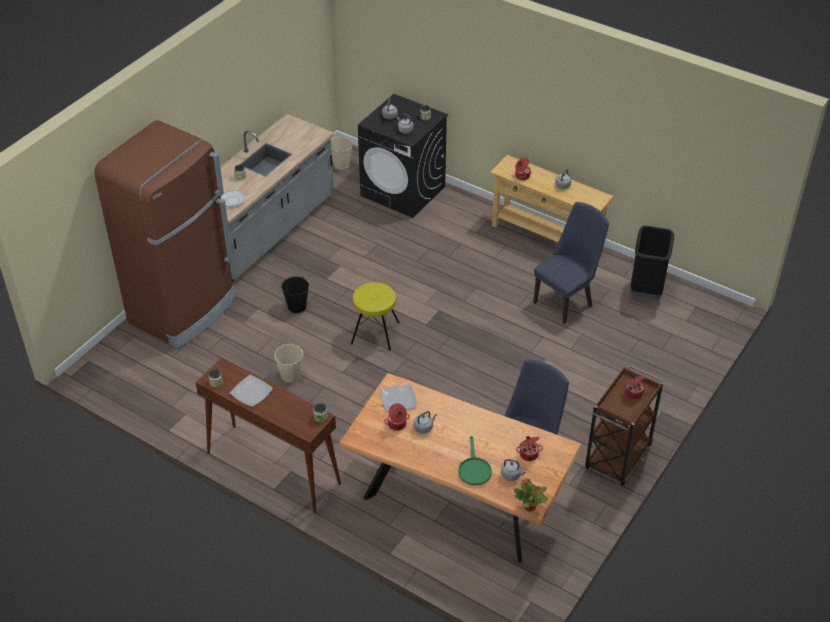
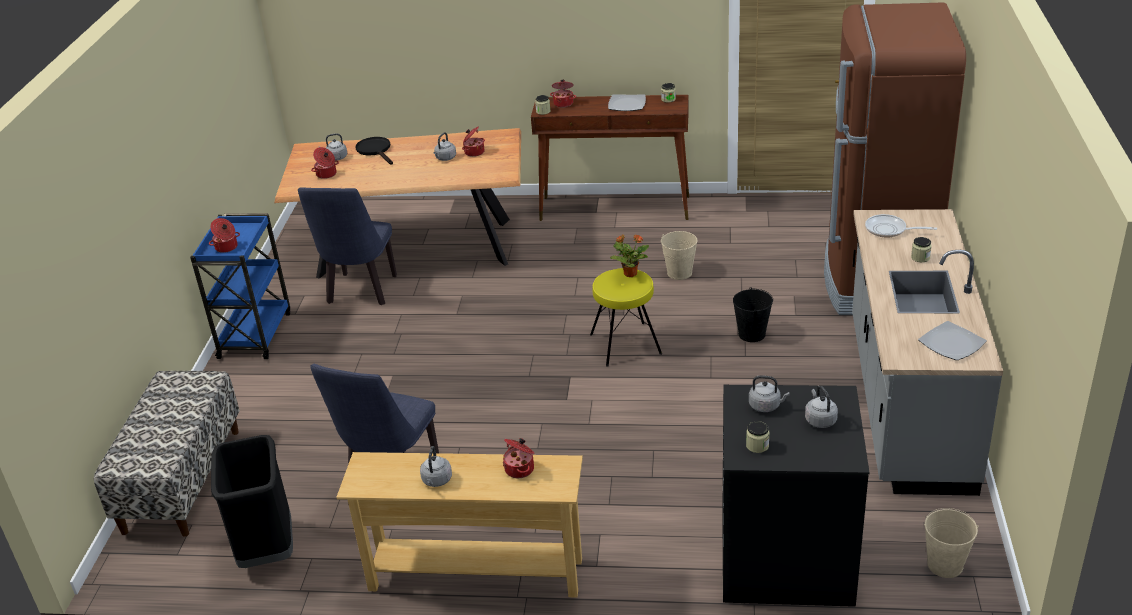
camera: 155 degrees right, 10 degrees down
plate [381,385,417,412] -> plate moved to [918,321,987,360]
green frying pan [458,436,492,485] -> black frying pan [356,137,393,164]
potted plant [514,478,548,512] -> potted plant moved to [610,234,649,277]
brown cart [585,365,663,486] -> blue cart [190,213,290,359]
none -> bench [94,371,240,537]
none -> cooking pot [550,80,576,108]

